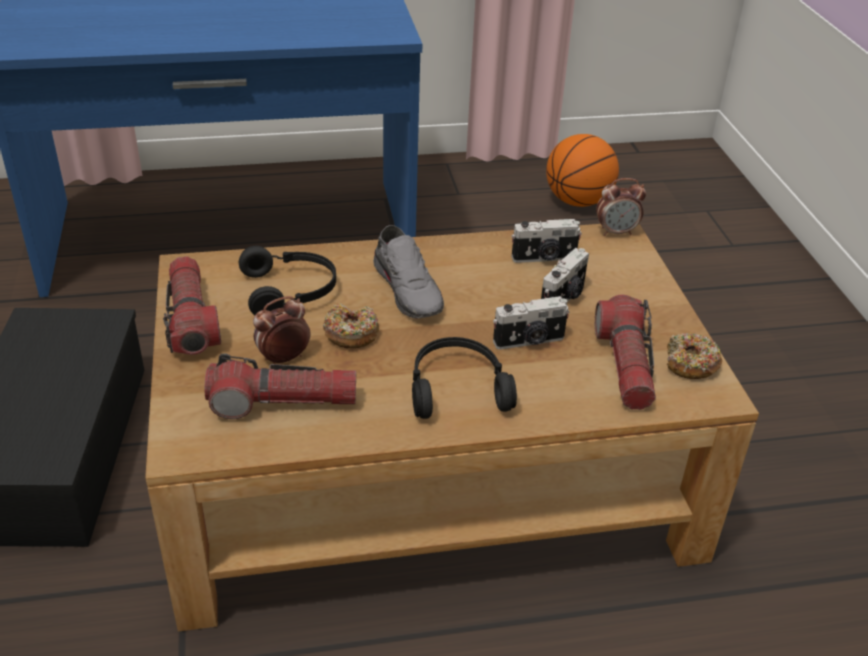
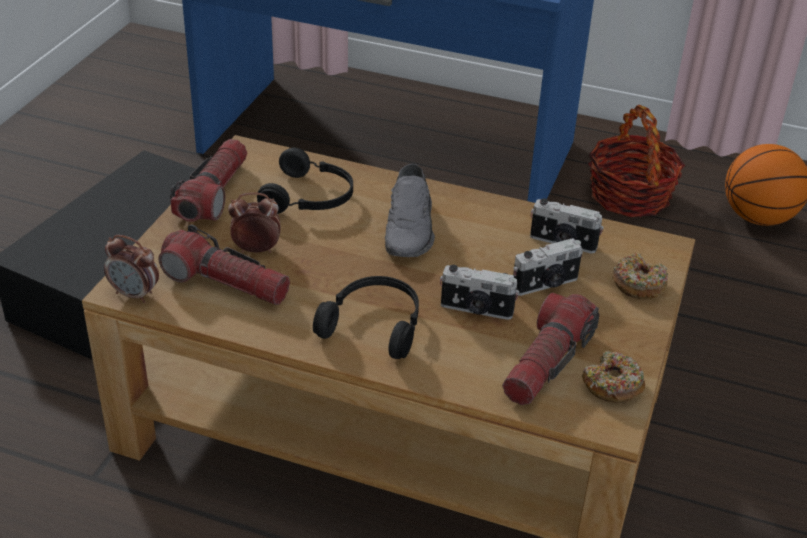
camera: 30 degrees right, 0 degrees up
donut [323,303,379,348] -> donut moved to [613,253,668,300]
alarm clock [596,178,646,236] -> alarm clock moved to [104,235,159,303]
none -> basket [589,105,685,217]

